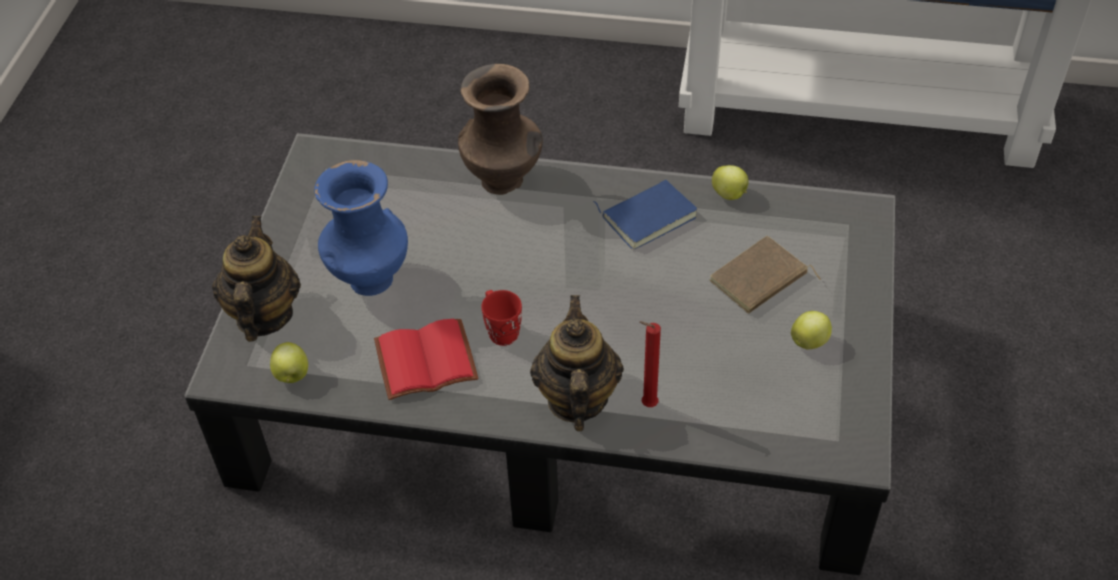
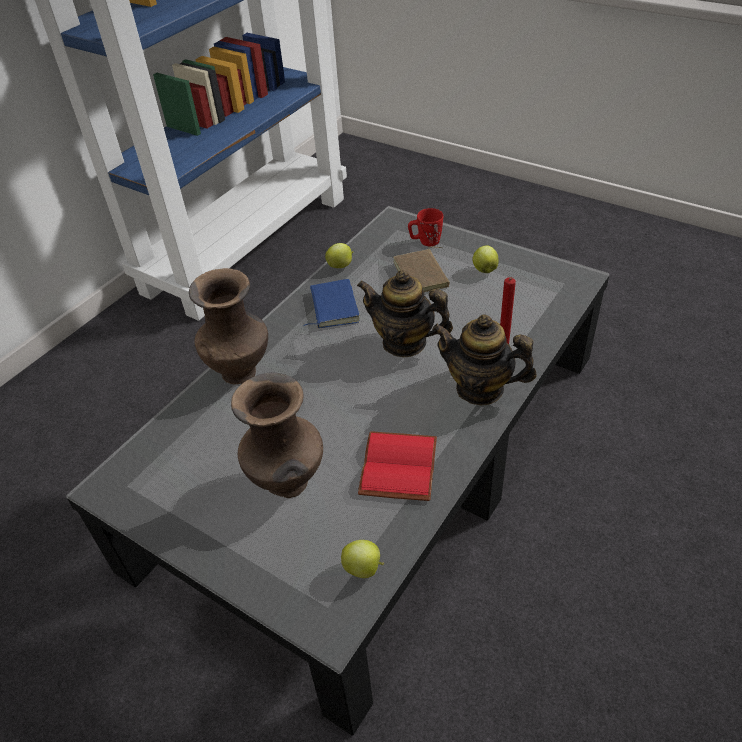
camera: 65 degrees left, 5 degrees down
teapot [212,216,301,342] -> teapot moved to [357,270,453,357]
blue vase [314,160,408,296] -> brown vase [231,372,323,498]
red mug [481,290,522,346] -> red mug moved to [408,208,443,246]

